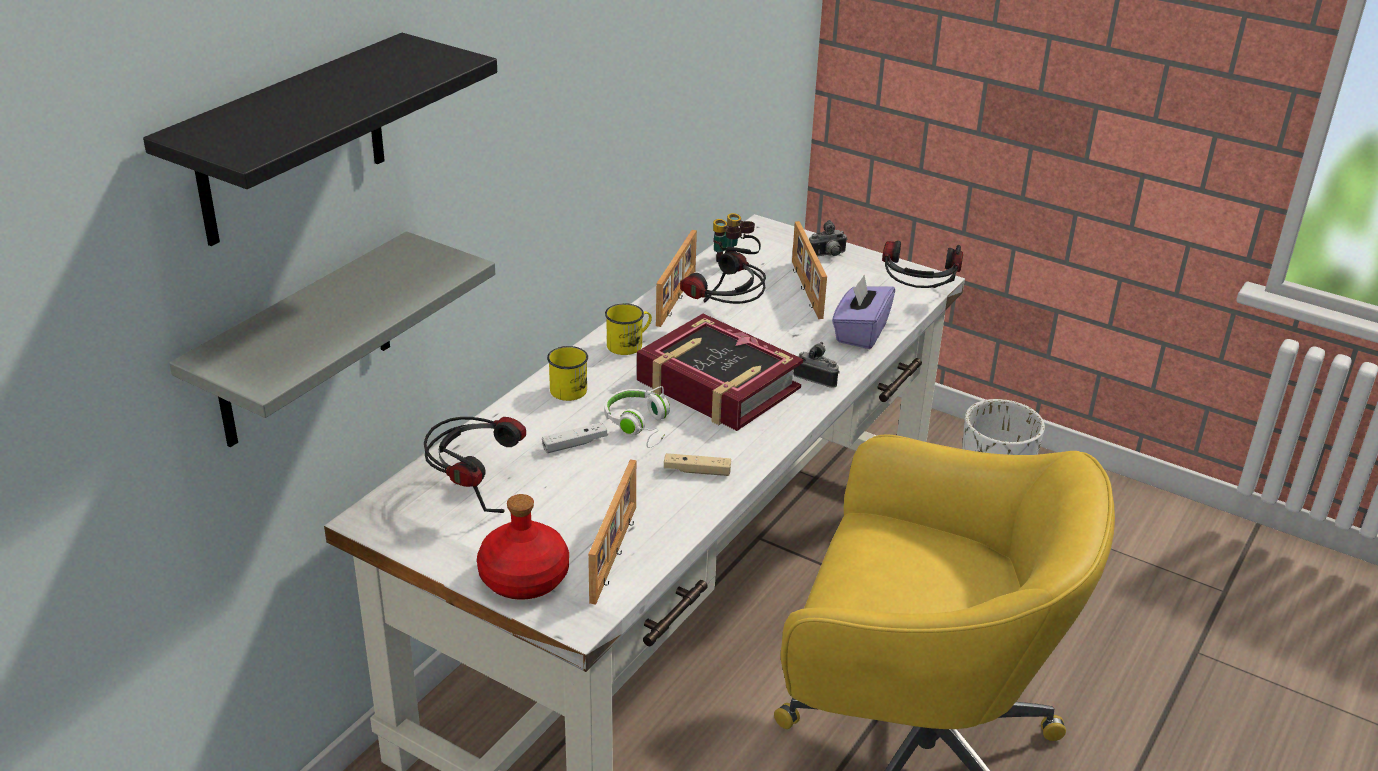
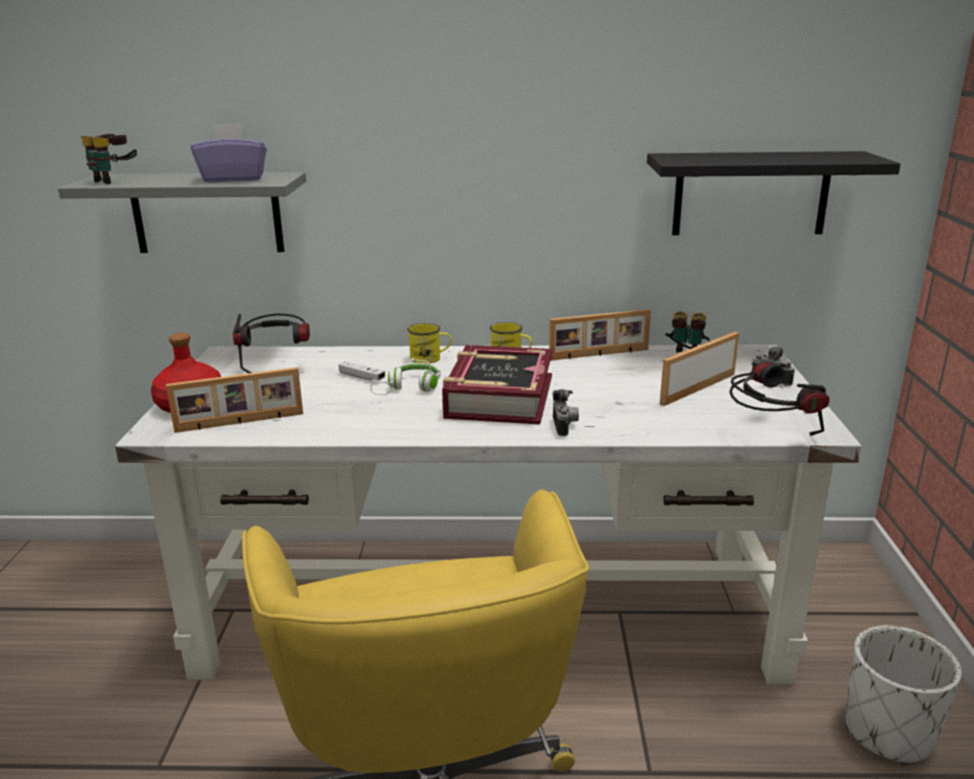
camera: 60 degrees right, 10 degrees down
black shelf [143,33,497,246] -> black shelf moved to [647,151,900,235]
beige game controller [664,453,731,476] -> none
headphones [680,247,766,304] -> none
purple tissue box [832,275,895,349] -> purple tissue box moved to [191,123,267,182]
none -> binoculars [81,134,137,184]

